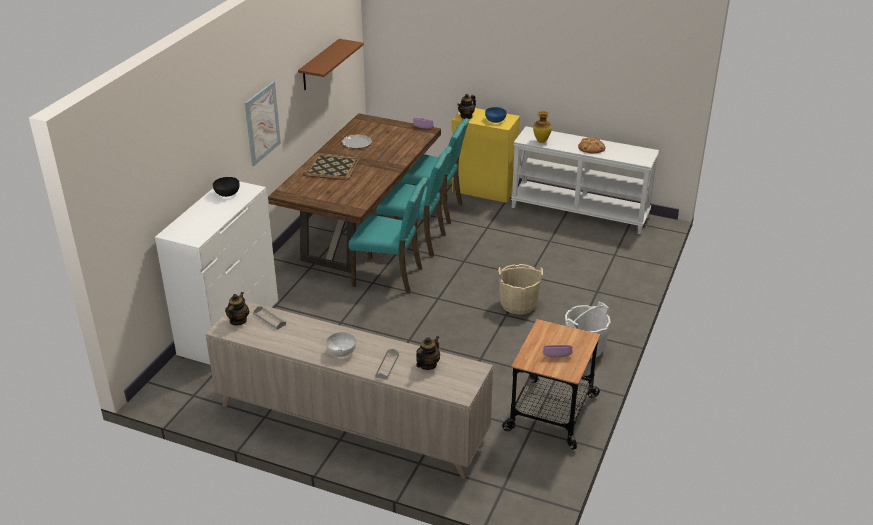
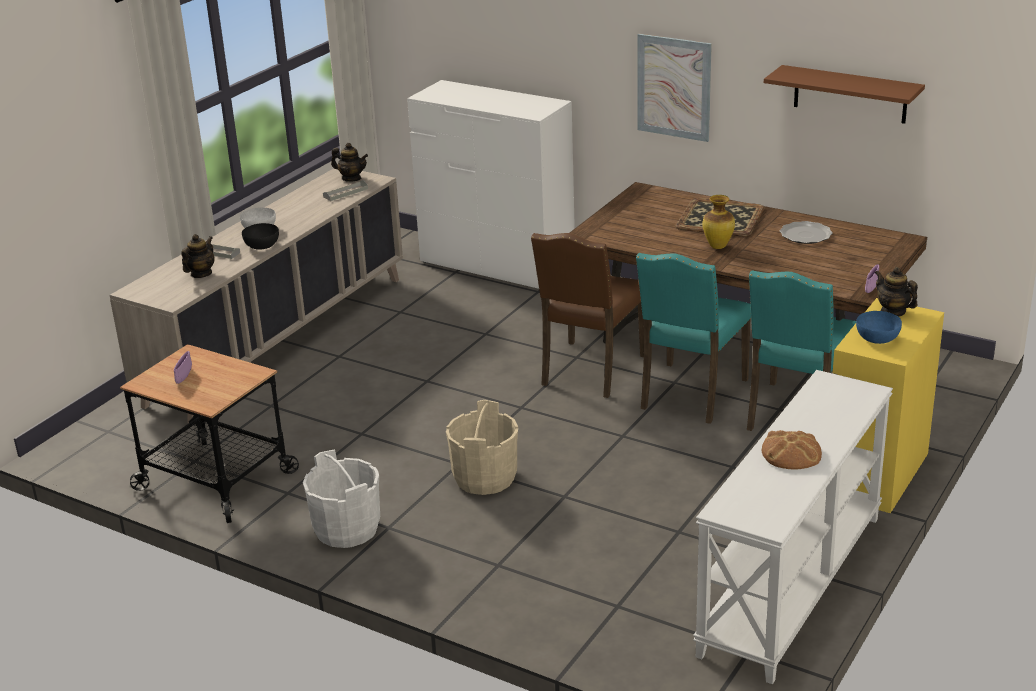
camera: 100 degrees right, 5 degrees down
black bowl [213,177,240,197] -> black bowl moved to [242,223,279,250]
turquoise chair [349,177,428,293] -> brown chair [531,233,644,398]
teapot [416,336,440,370] -> teapot turned 105 degrees counterclockwise [181,234,214,278]
vase [533,112,552,143] -> vase moved to [703,195,735,249]

